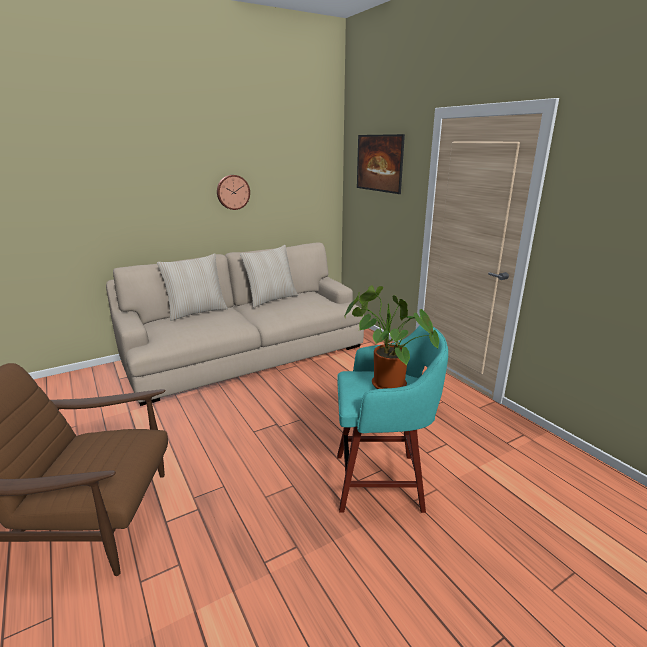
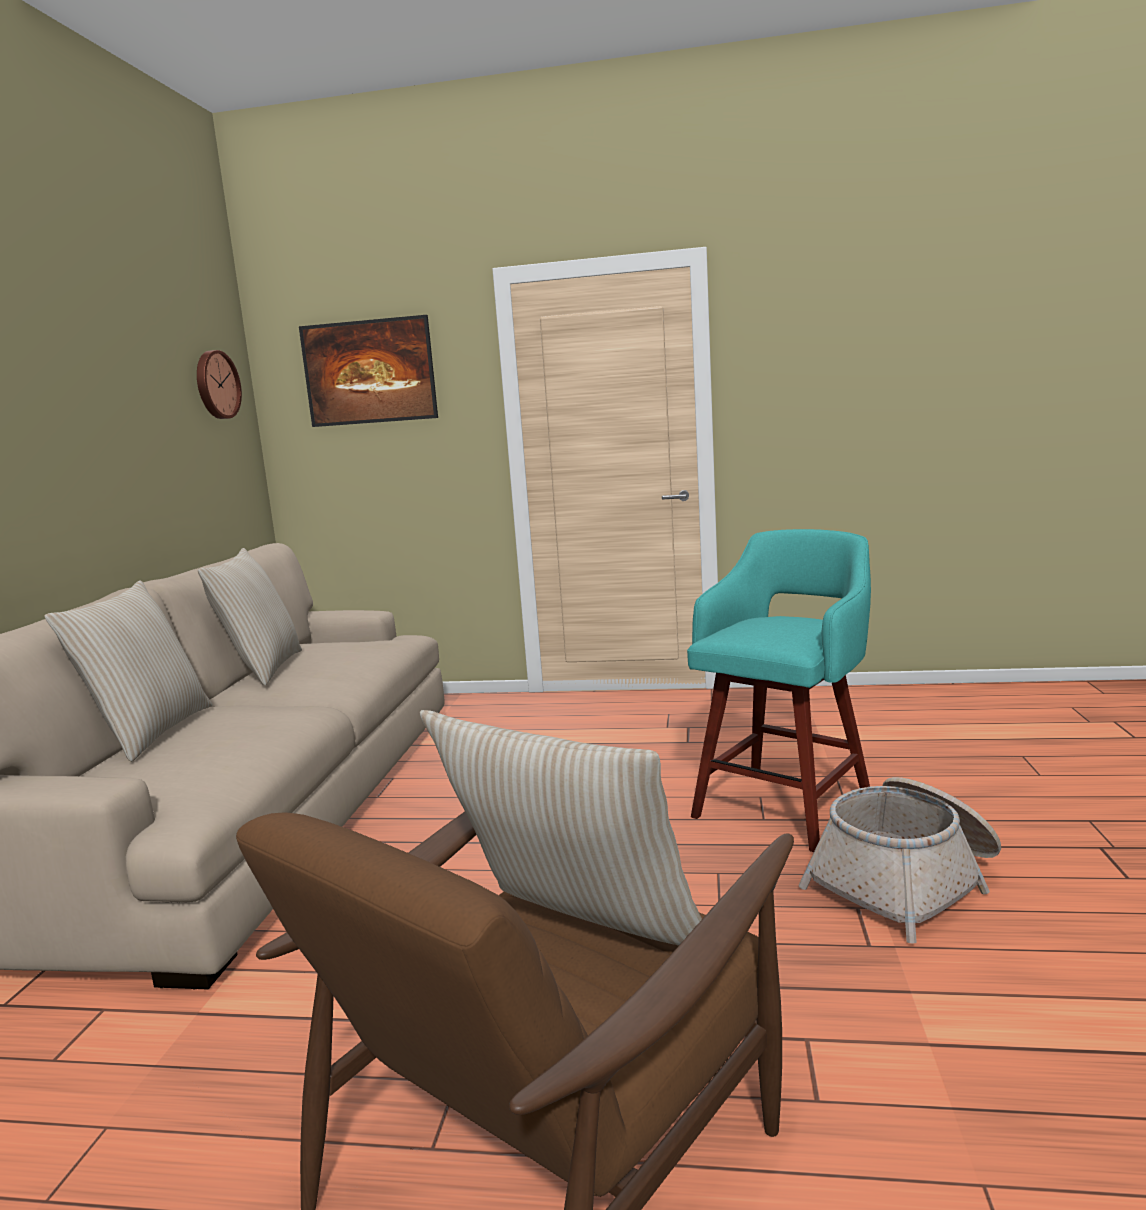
camera: 50 degrees left, 10 degrees down
wall clock [217,175,250,210] -> wall clock moved to [197,350,242,419]
potted plant [344,285,439,389] -> none
none -> beige pillow [420,710,702,946]
none -> basket [799,777,1001,943]

